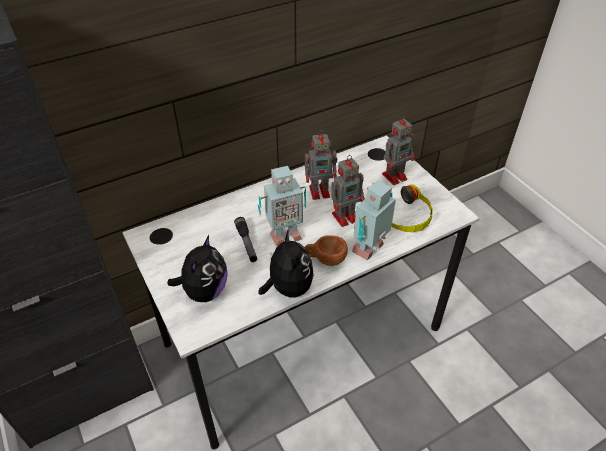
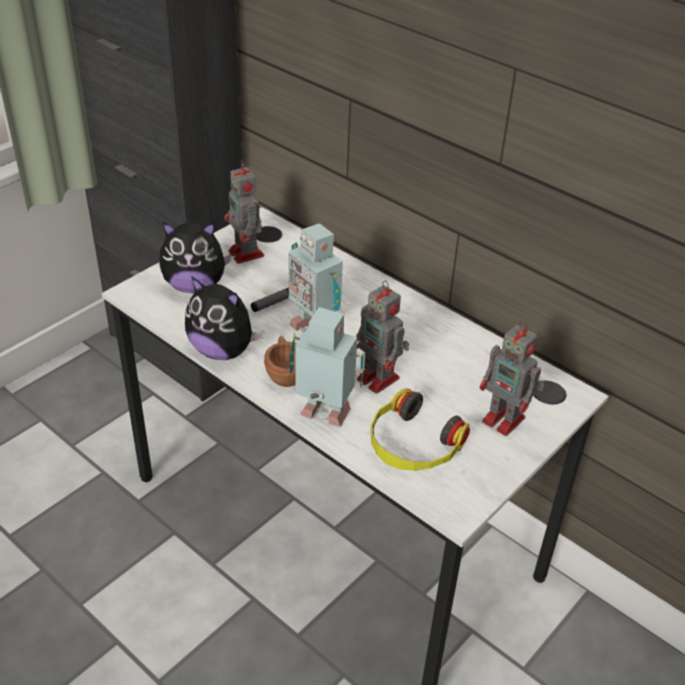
camera: 70 degrees right, 5 degrees down
plush toy [258,229,314,298] -> plush toy turned 60 degrees clockwise [185,276,264,360]
toy robot [305,130,337,200] -> toy robot moved to [224,160,264,264]

